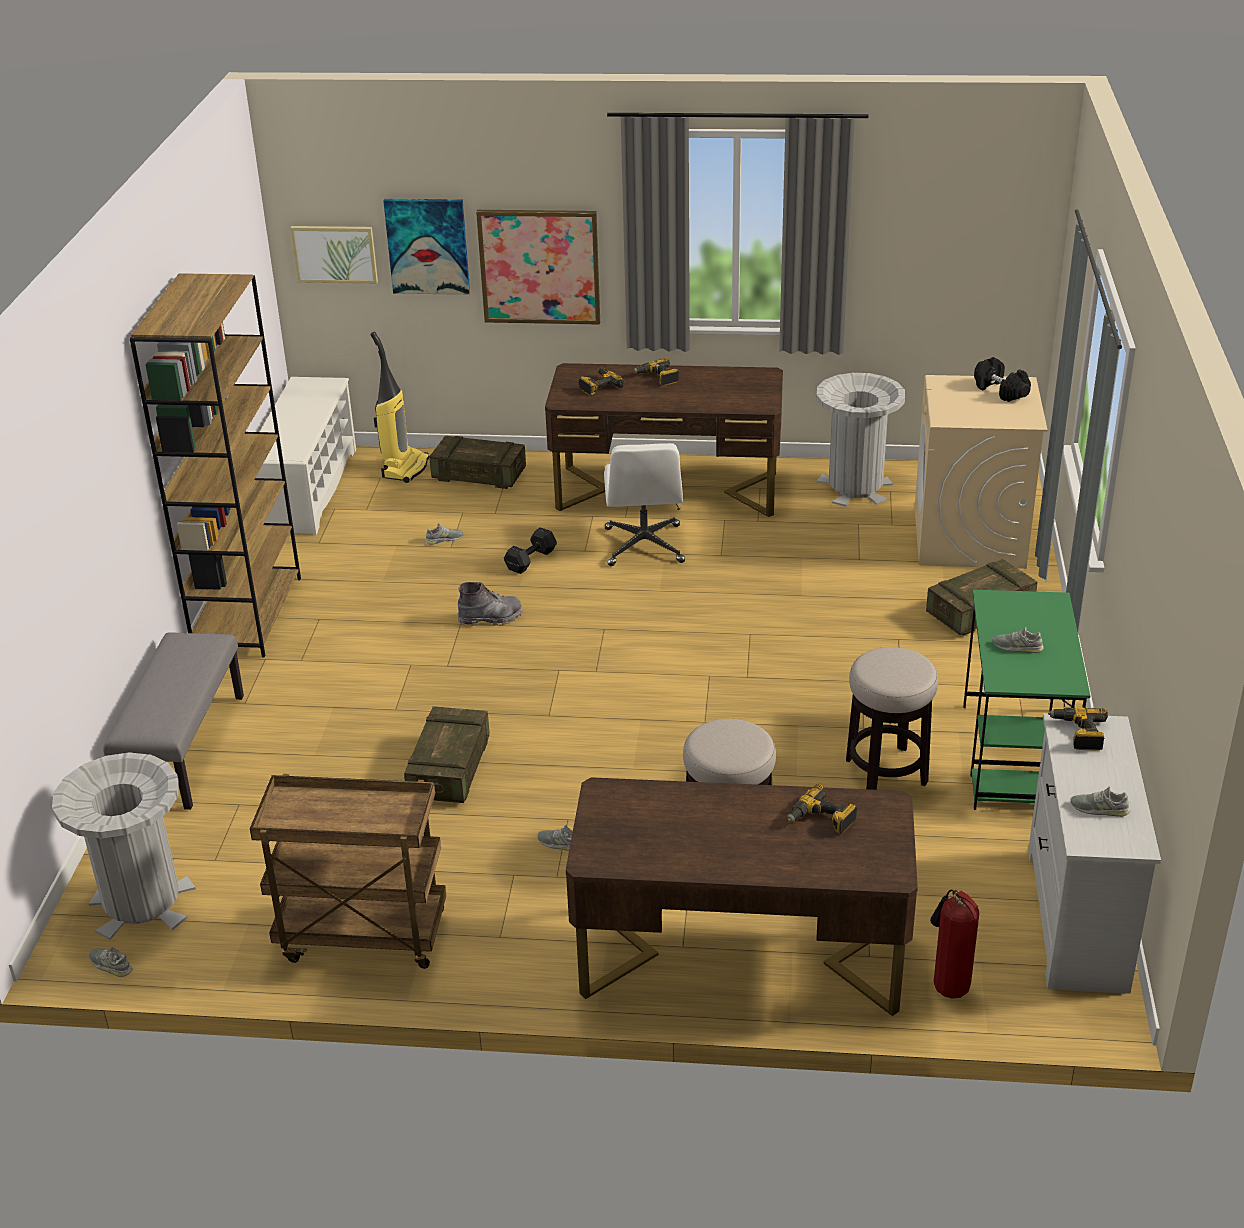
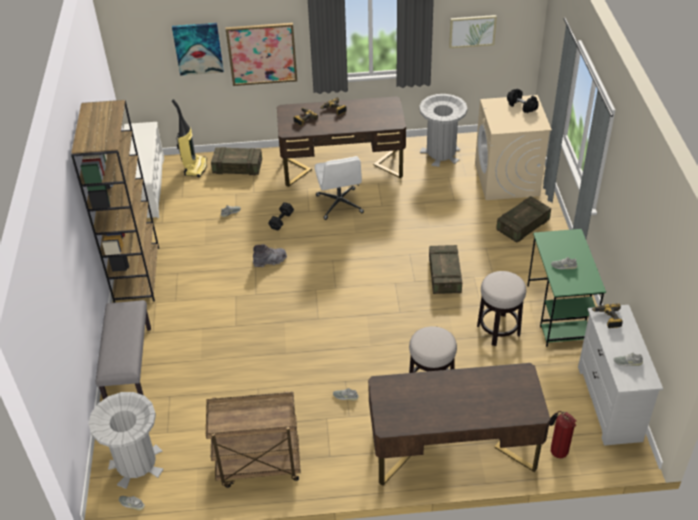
camera: 10 degrees left, 10 degrees up
picture [290,226,378,284] -> picture moved to [449,15,497,48]
crate [404,706,490,803] -> crate moved to [429,245,462,294]
power drill [787,784,858,834] -> none

